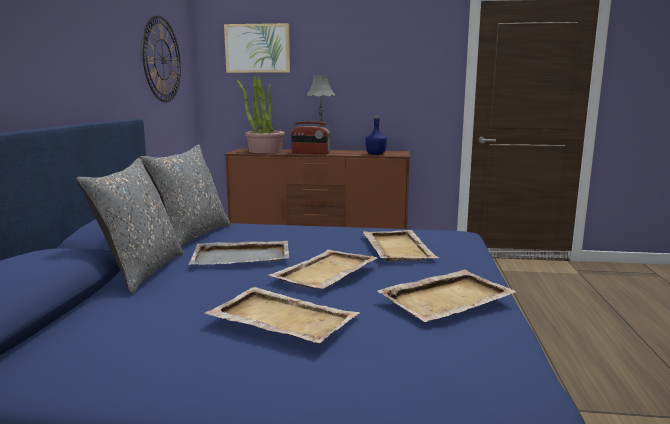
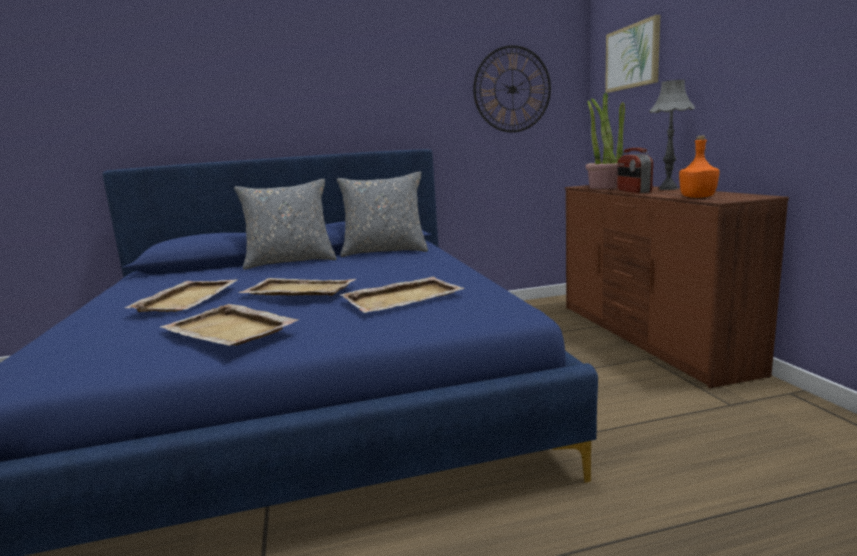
camera: 70 degrees right, 0 degrees up
grey tray [188,241,289,265] -> none
blue bottle [365,115,387,155] -> orange bottle [679,135,720,198]

